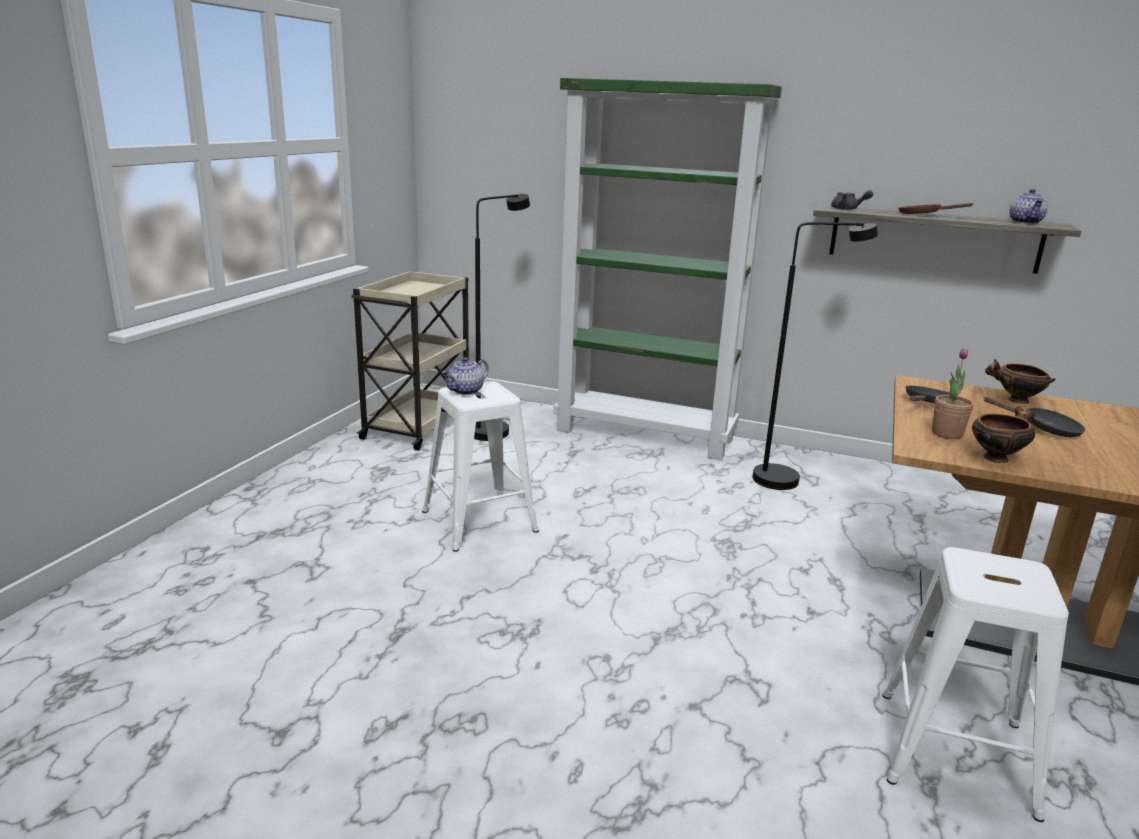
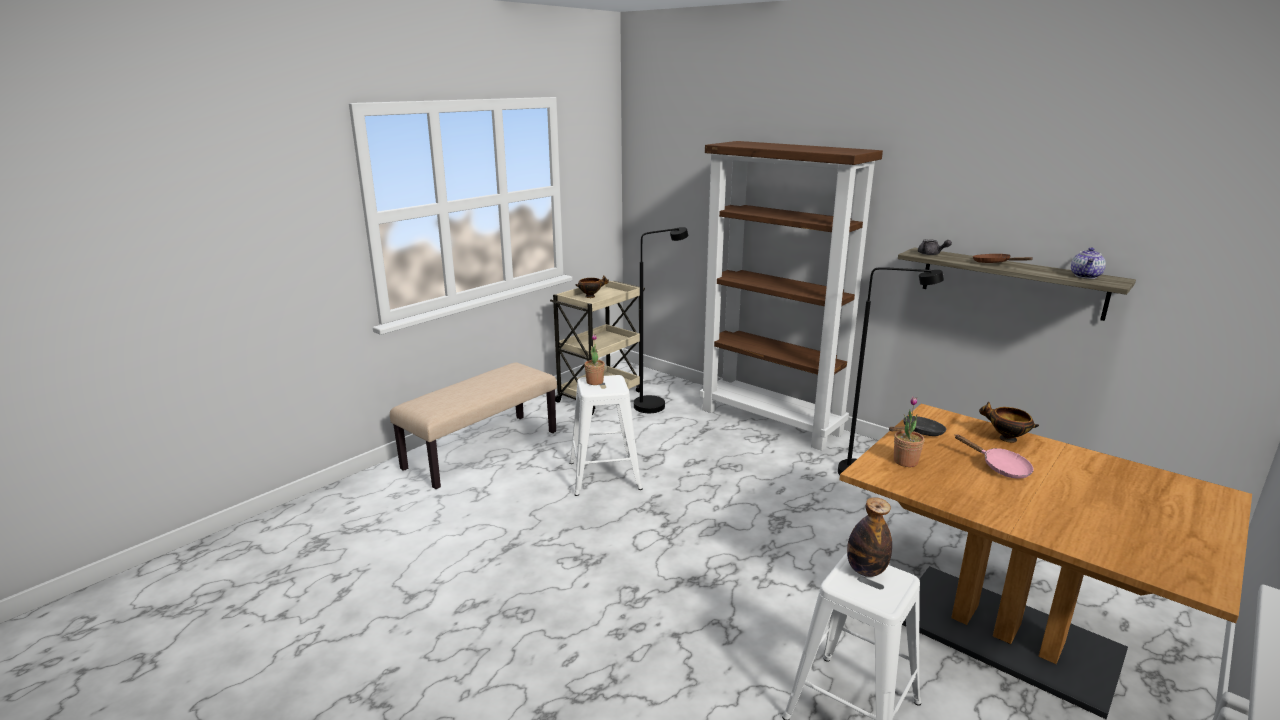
camera: 20 degrees right, 0 degrees up
teapot [441,357,489,395] -> potted plant [584,334,605,385]
green bookcase [553,78,782,460] -> brown bookcase [700,141,883,451]
bowl [972,407,1035,463] -> bowl moved to [575,276,609,298]
black frying pan [983,397,1086,437] -> pink frying pan [955,434,1034,479]
none -> beige bench [390,362,557,489]
none -> bottle [847,497,892,577]

